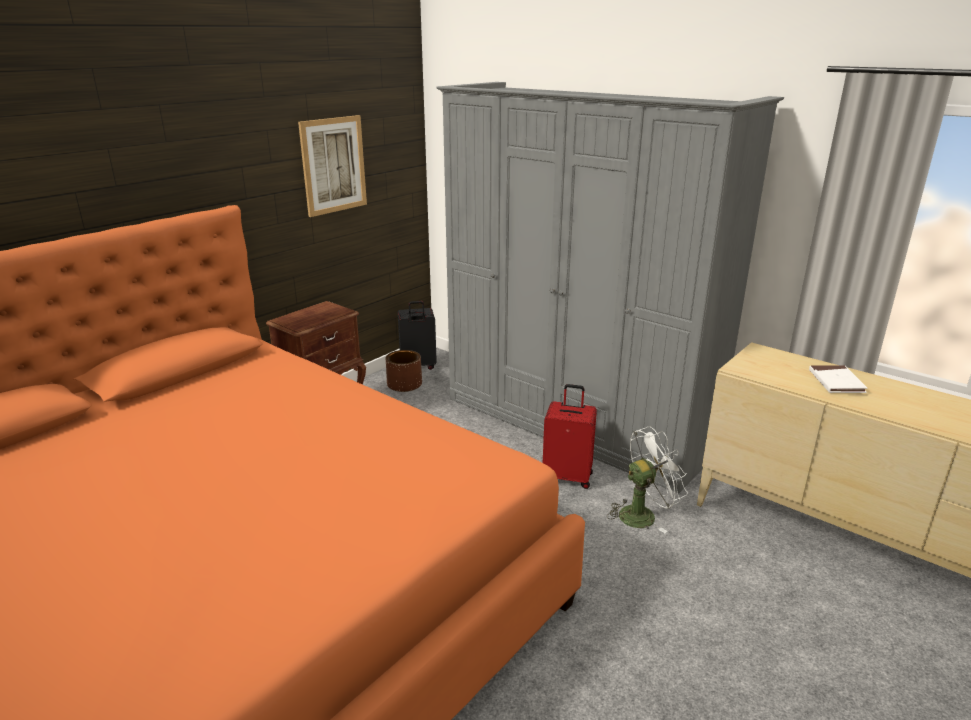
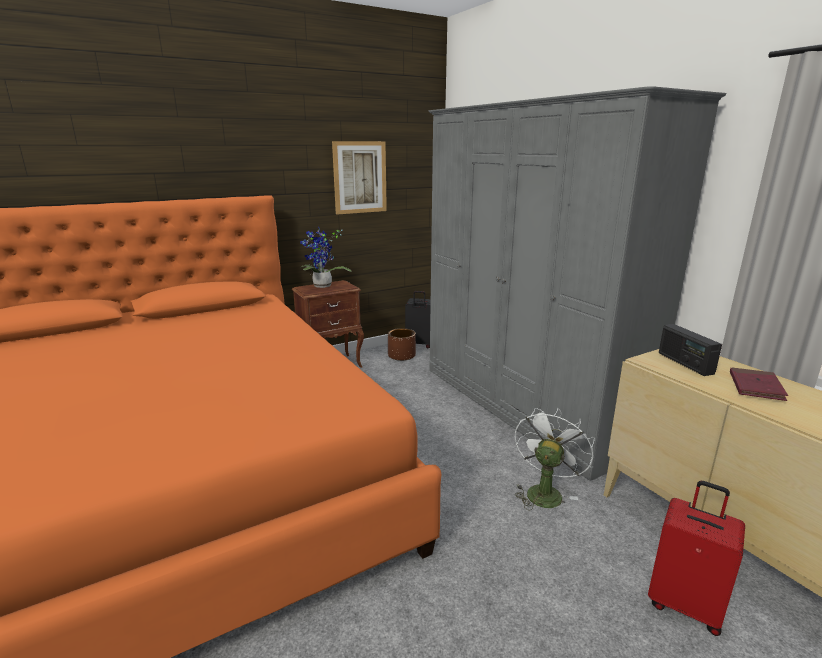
camera: 20 degrees right, 5 degrees down
red suitcase [543,384,597,489] -> red suitcase moved to [648,481,745,636]
white fan [607,426,688,533] -> white fan turned 60 degrees counterclockwise [515,407,595,511]
white book [809,365,867,393] -> red book [730,368,788,401]
none -> potted plant [300,226,352,288]
none -> radio [659,324,722,376]

